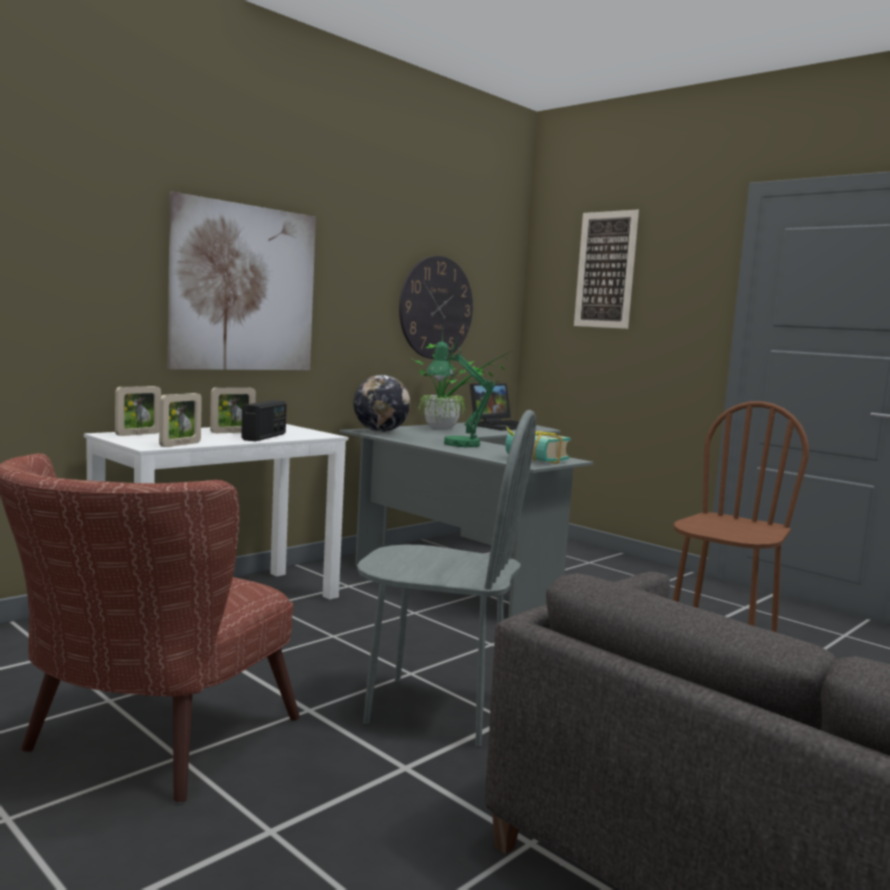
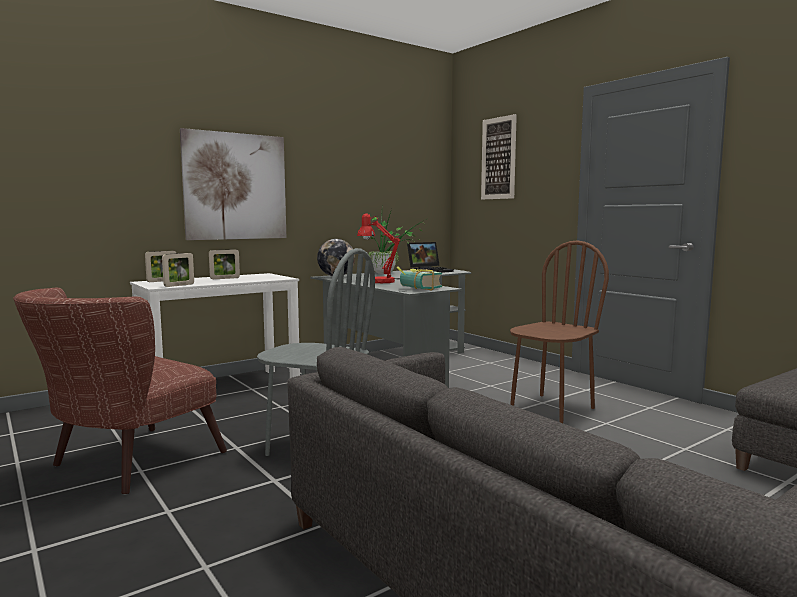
camera: 10 degrees right, 0 degrees up
radio [241,400,287,441] -> none
wall clock [399,256,473,359] -> none
green table lamp [426,342,495,447] -> red table lamp [357,213,400,283]

